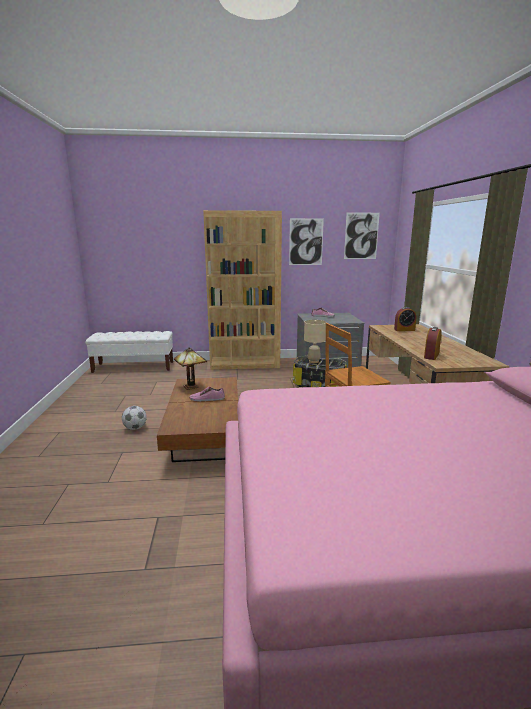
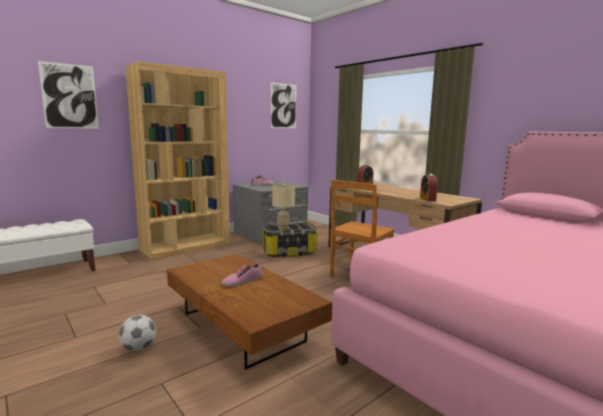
camera: 35 degrees left, 5 degrees down
table lamp [174,347,207,390] -> none
picture [289,218,324,265] -> picture moved to [38,61,99,129]

